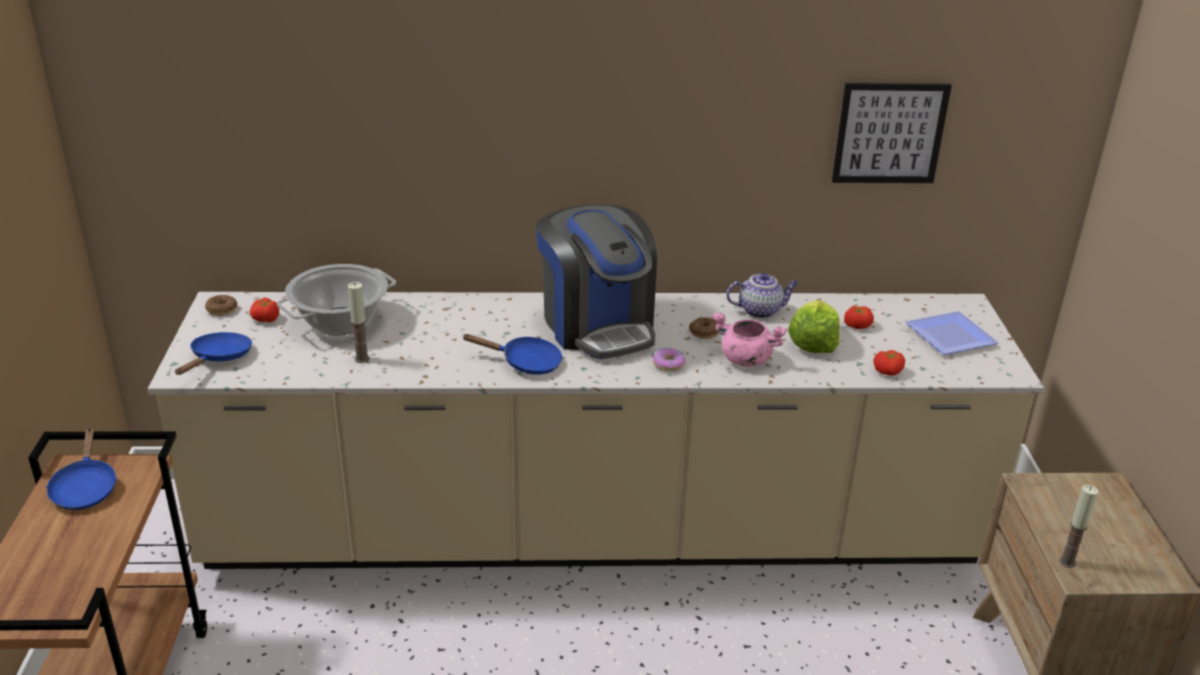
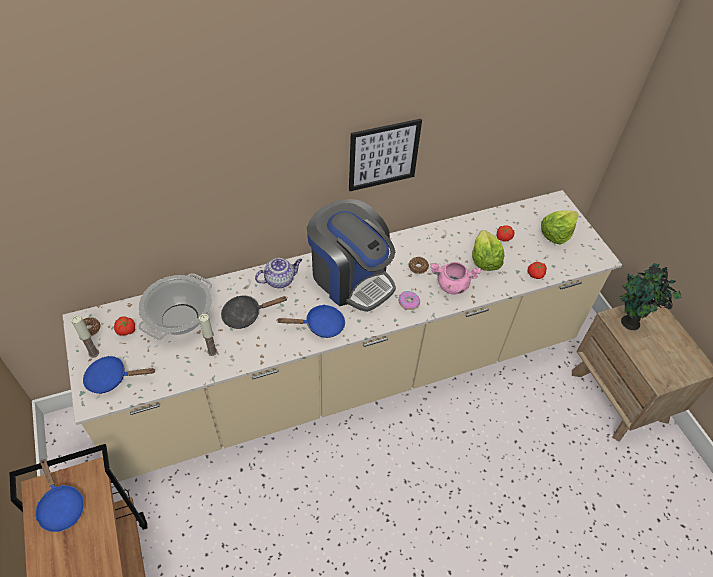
camera: 20 degrees left, 20 degrees up
blue frying pan [175,332,252,375] -> blue frying pan turned 90 degrees counterclockwise [83,356,156,394]
teapot [726,273,798,318] -> teapot moved to [255,258,302,288]
picture [832,83,952,183] -> picture moved to [349,119,422,191]
plate [905,311,999,355] -> lettuce [541,210,579,244]
candle [1059,485,1098,568] -> candle moved to [71,315,99,358]
none -> black frying pan [221,295,288,329]
none -> potted plant [619,263,682,330]

